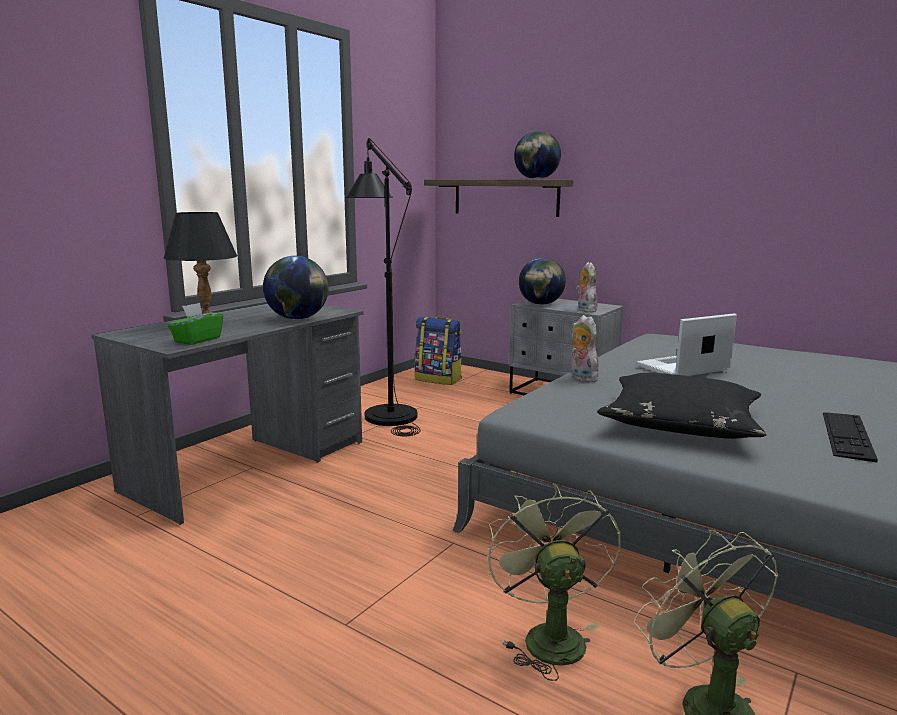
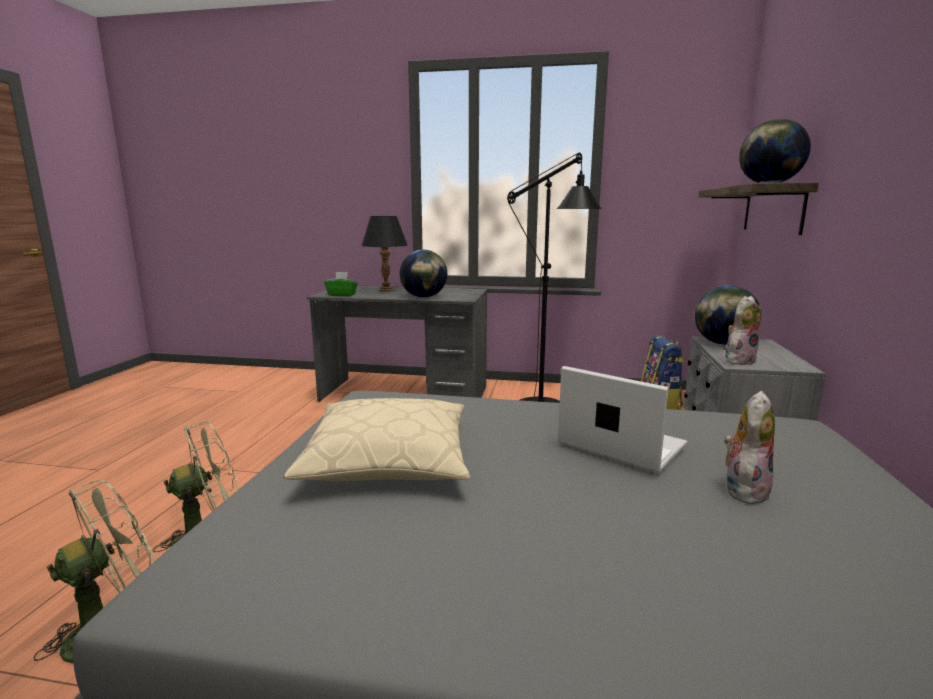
camera: 65 degrees right, 0 degrees up
plush toy [571,315,599,382] -> plush toy moved to [724,391,775,506]
black pillow [597,373,766,439] -> beige pillow [283,398,470,481]
keyboard [823,412,878,463] -> none

